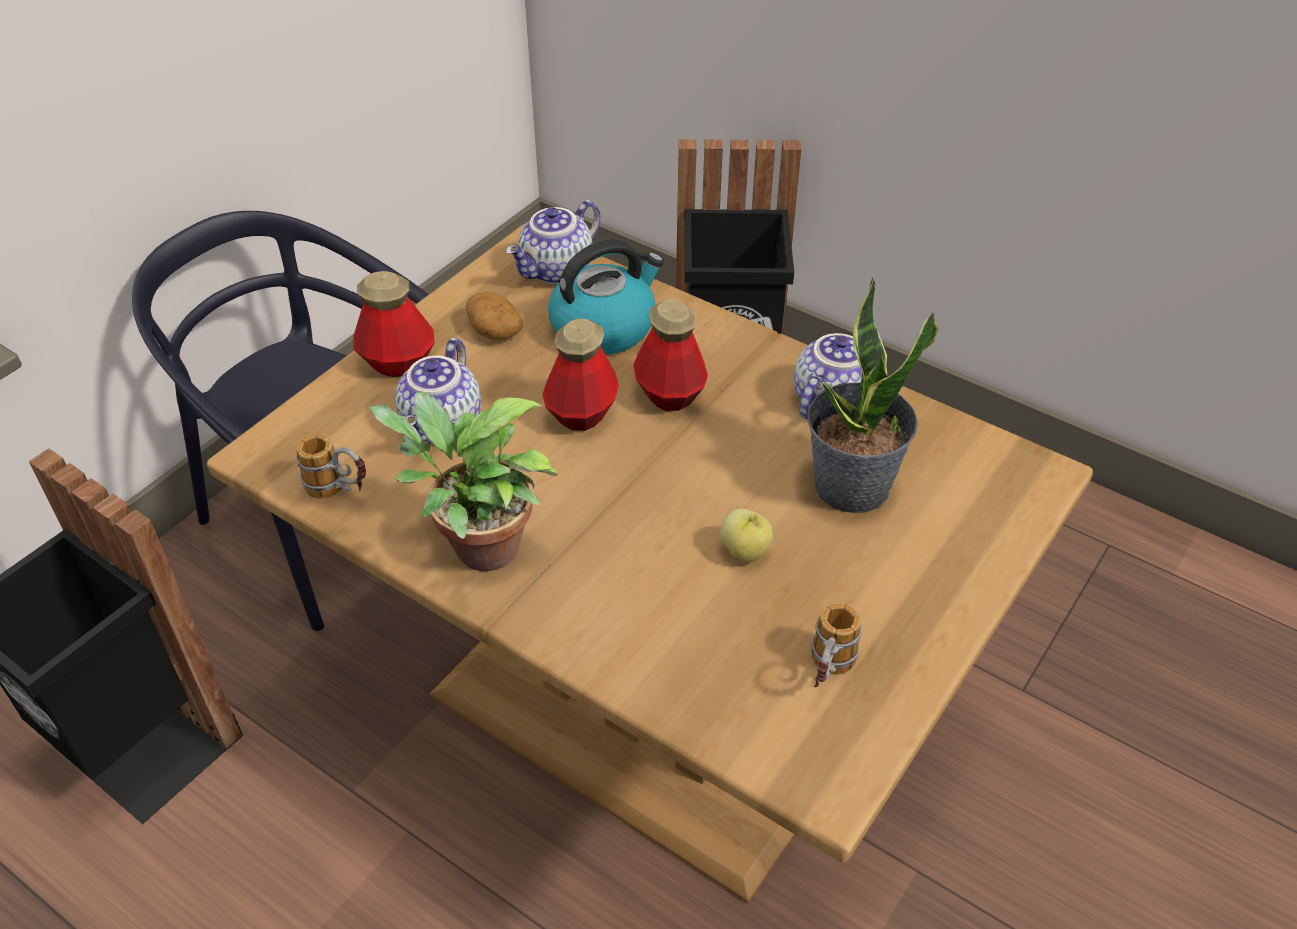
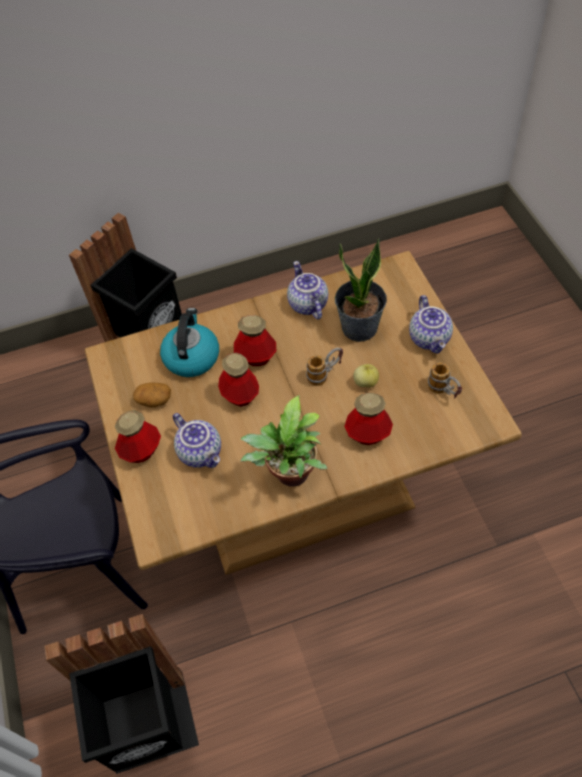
camera: 50 degrees left, 10 degrees up
mug [296,434,366,499] -> mug moved to [306,348,343,386]
teapot [506,200,601,284] -> teapot moved to [409,295,453,353]
none -> bottle [345,393,393,445]

